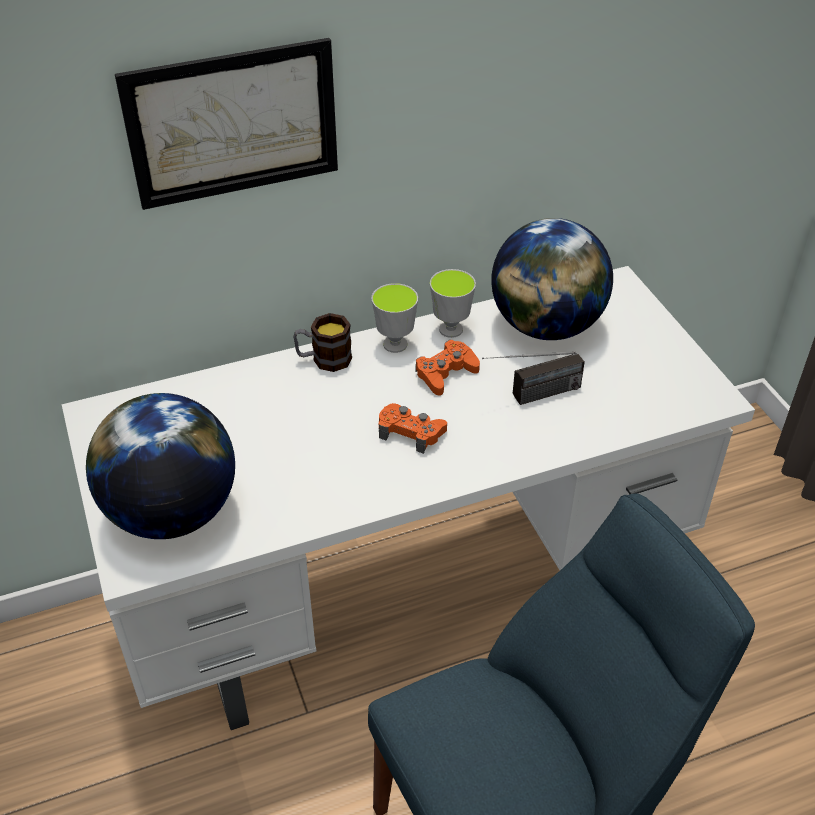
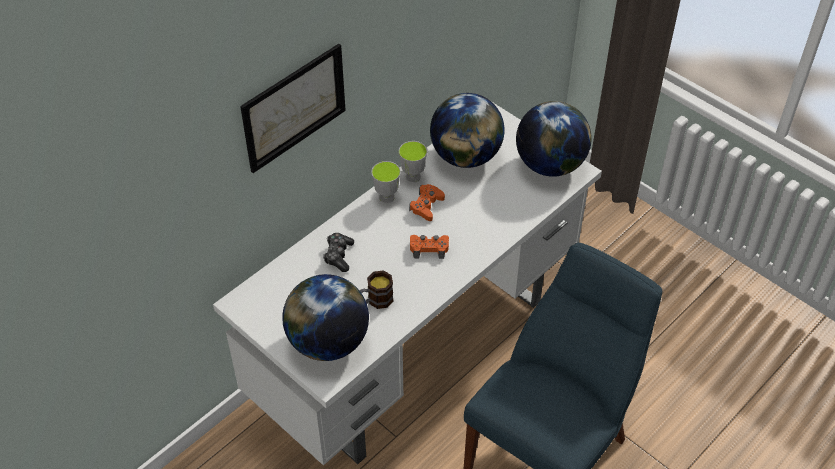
camera: 25 degrees left, 5 degrees up
mug [293,313,352,372] -> mug moved to [360,270,393,309]
radio [482,351,585,405] -> none
none -> game controller [323,233,354,272]
none -> globe [516,101,592,177]

